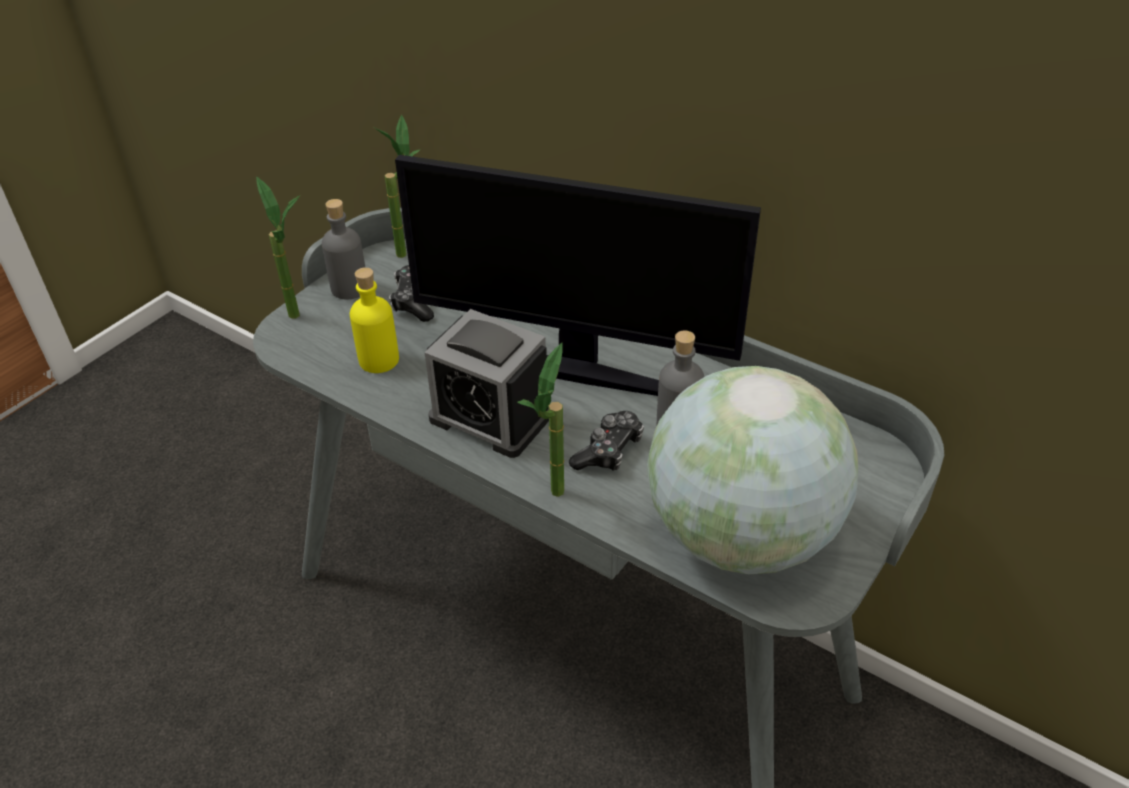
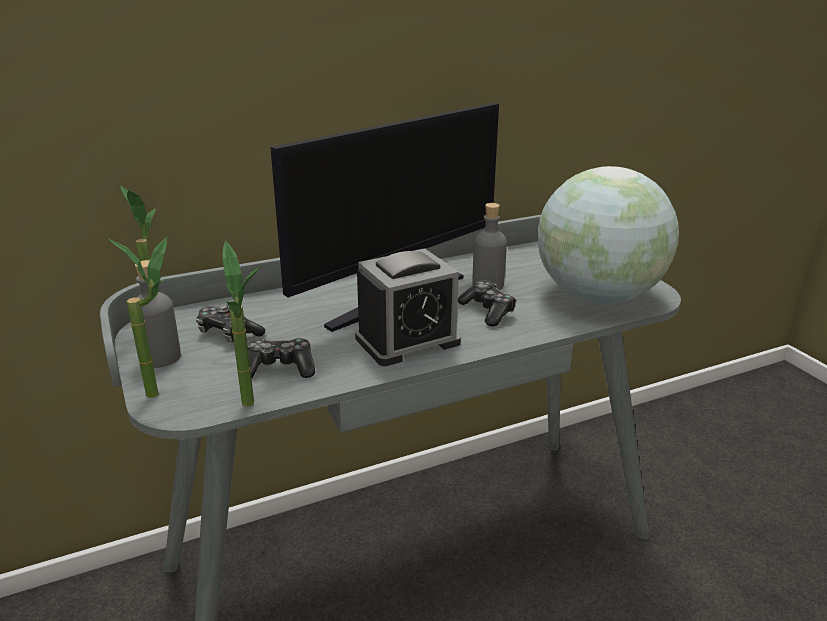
camera: 60 degrees left, 15 degrees down
yellow bottle [350,267,399,373] -> game controller [247,338,315,378]
potted plant [517,343,564,497] -> potted plant moved to [222,241,262,407]

